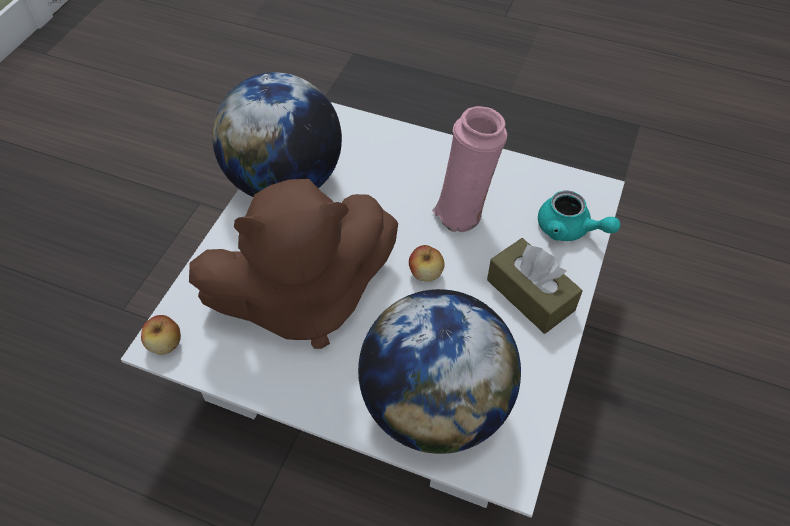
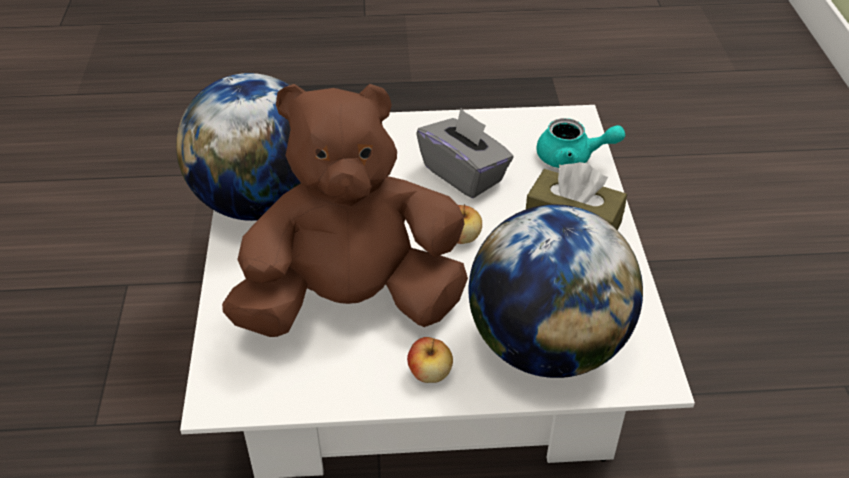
camera: 25 degrees left, 10 degrees down
apple [141,315,181,355] -> apple moved to [407,337,453,383]
brown plush toy [189,179,398,349] -> brown plush toy turned 150 degrees counterclockwise [222,84,468,337]
pink vase [432,106,507,233] -> grey tissue box [416,108,513,198]

